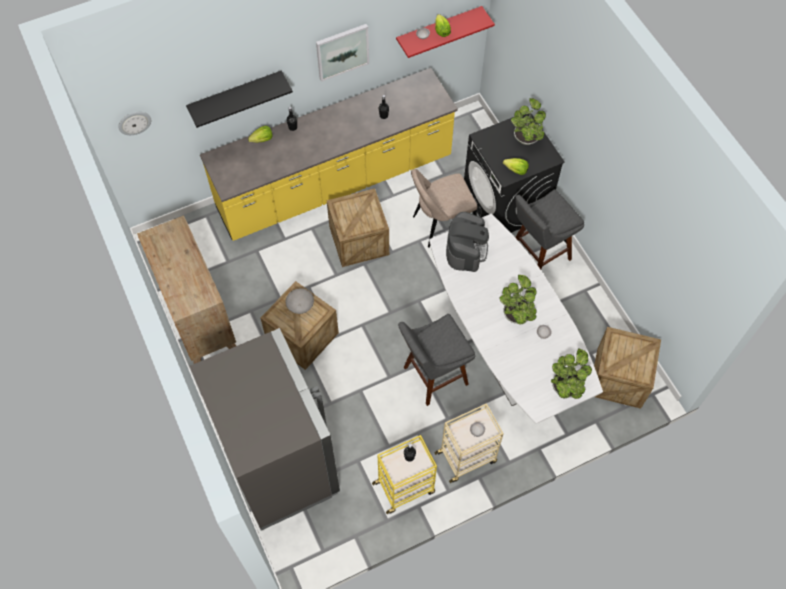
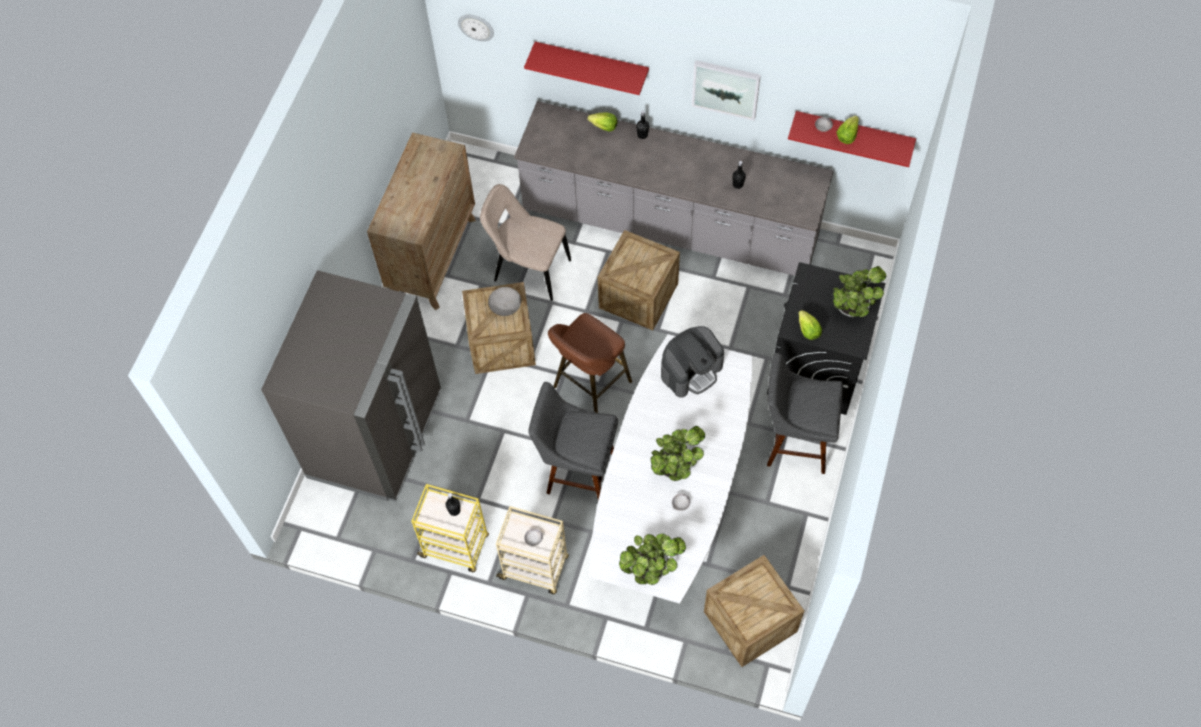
camera: 45 degrees right, 0 degrees up
black shelf [186,71,293,128] -> red shelf [524,42,649,95]
yellow counter [200,68,458,241] -> grey counter [514,101,834,276]
beige chair [411,169,477,248] -> beige chair moved to [480,184,571,301]
none -> brown stool [548,313,632,413]

